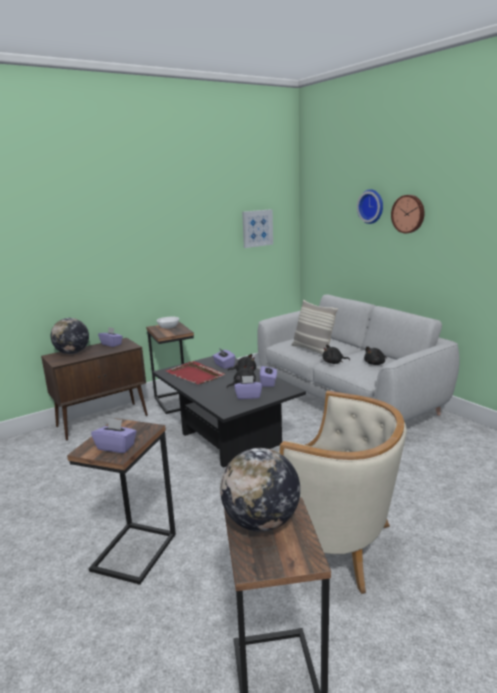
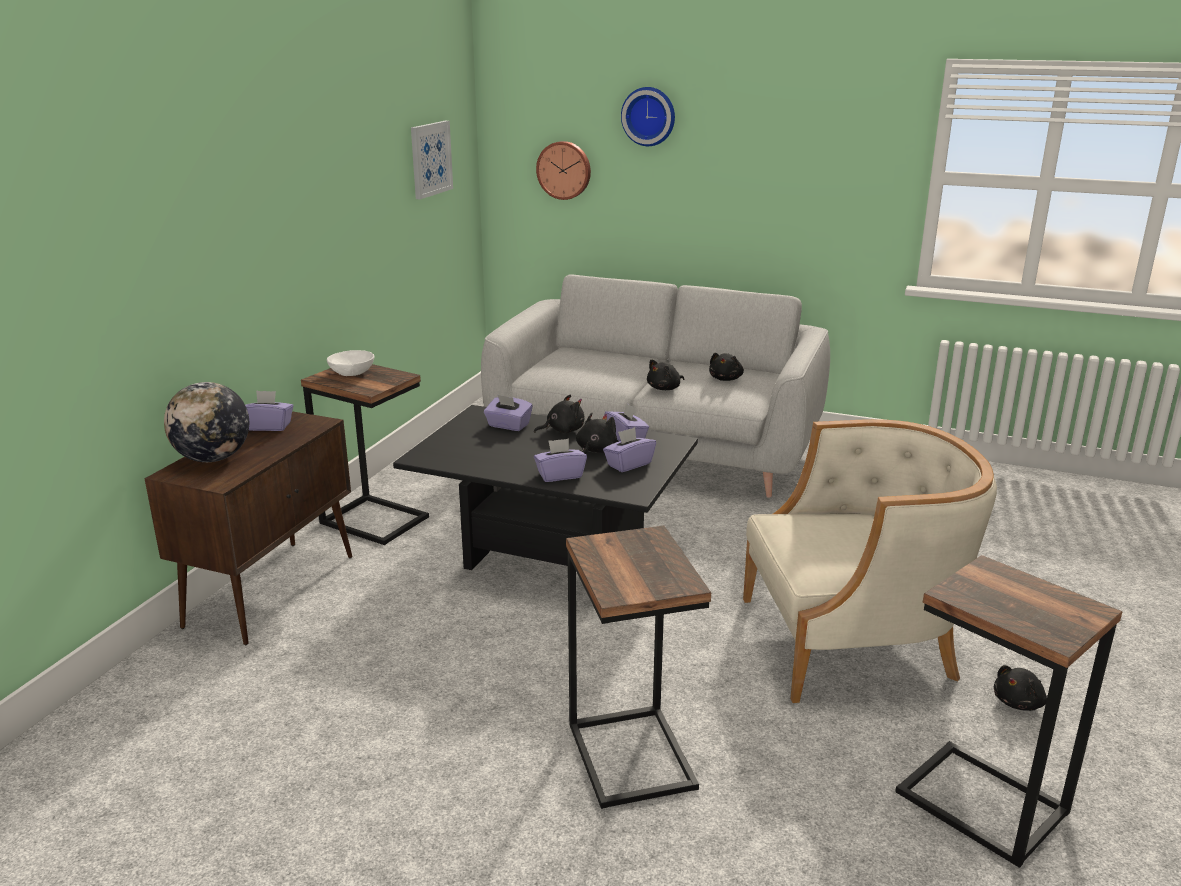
camera: 35 degrees left, 5 degrees up
purple tissue box [91,418,137,453] -> purple tissue box moved to [534,438,587,482]
red tray [167,361,225,384] -> none
globe [220,448,300,532] -> none
pillow [292,300,338,355] -> none
wall clock [391,195,424,233] -> wall clock moved to [536,141,591,200]
none -> black plush toy [993,665,1047,711]

